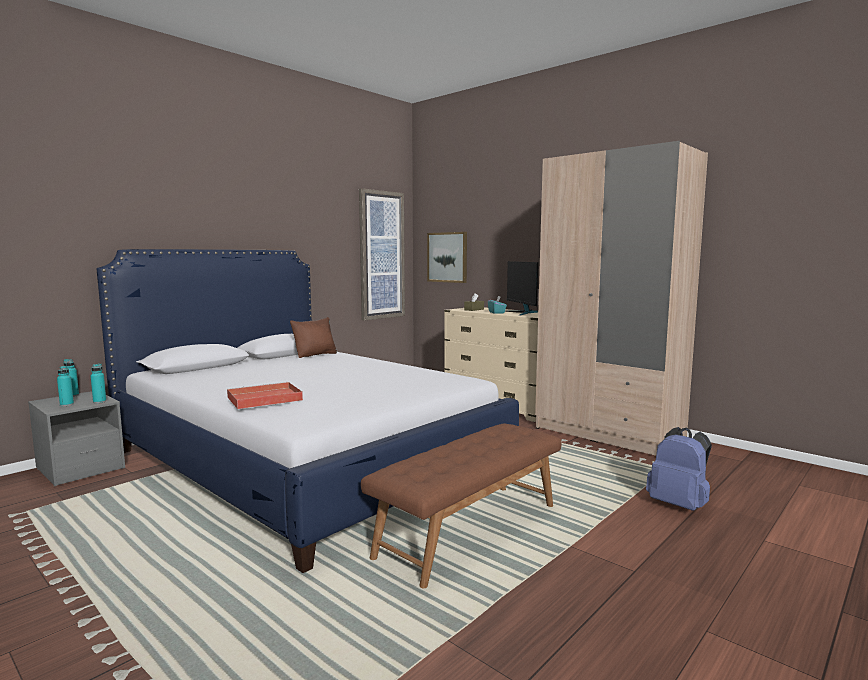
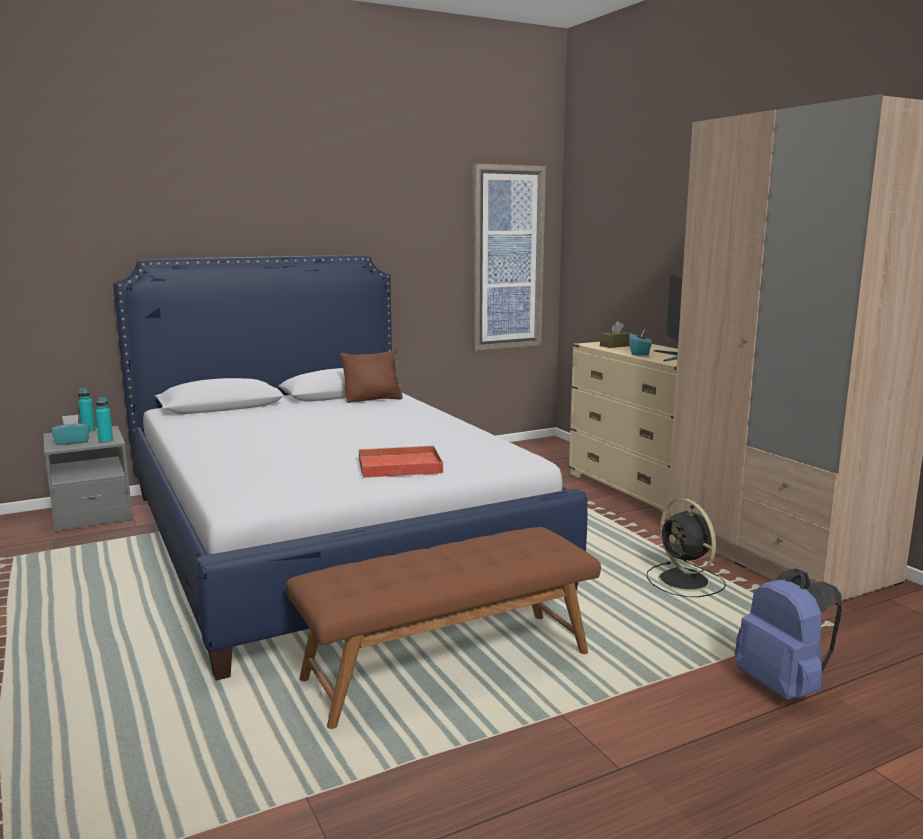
camera: 20 degrees right, 5 degrees up
turquoise bottle [57,366,74,406] -> turquoise tissue box [51,415,90,445]
red tray [227,382,303,409] -> red tray moved to [359,445,443,478]
picture [427,232,467,283] -> none
none -> black fan [647,498,726,597]

